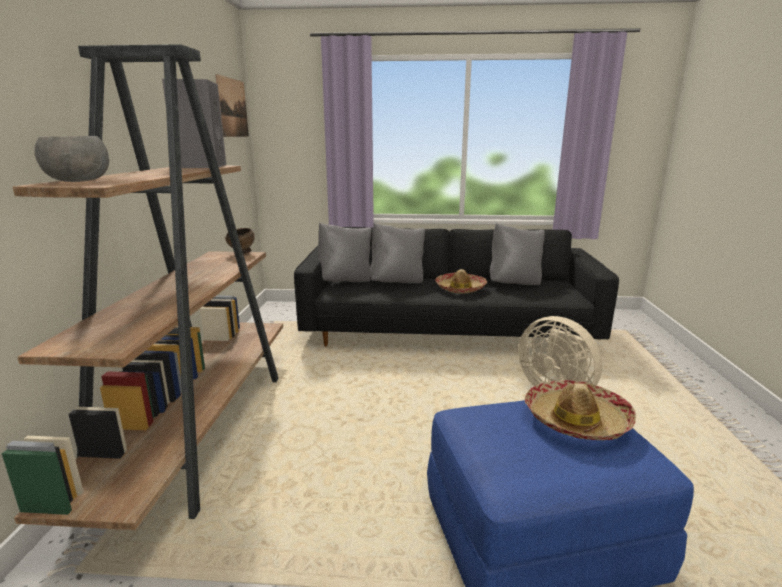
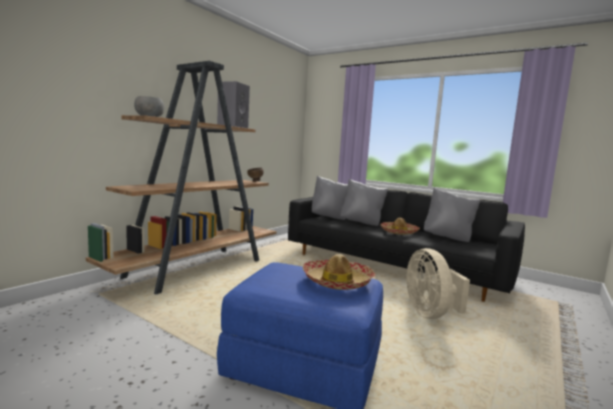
camera: 30 degrees right, 10 degrees down
picture [216,74,249,137] -> none

